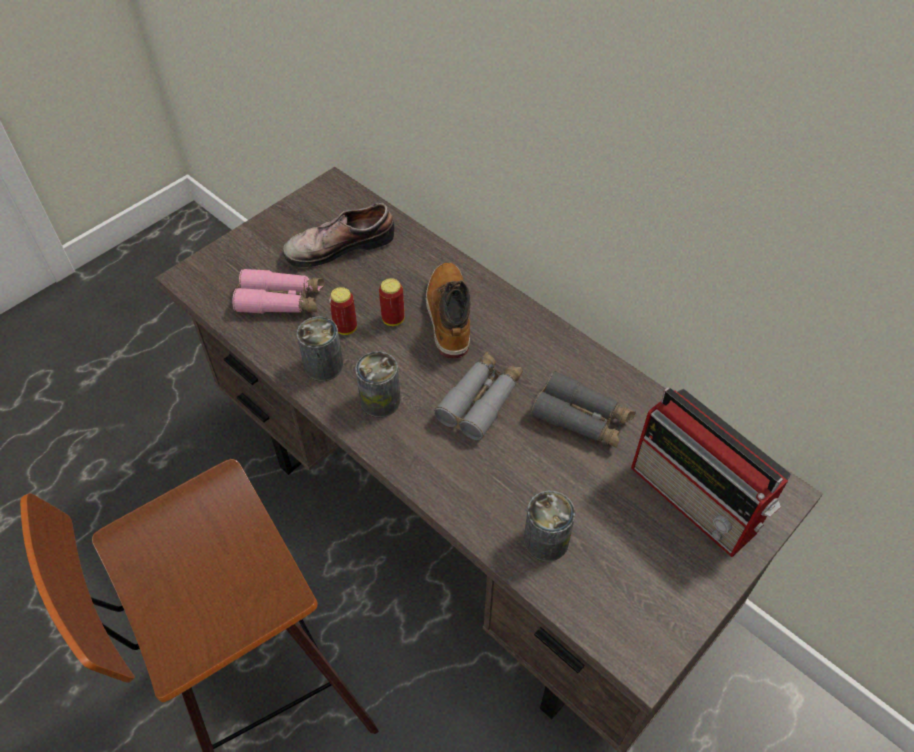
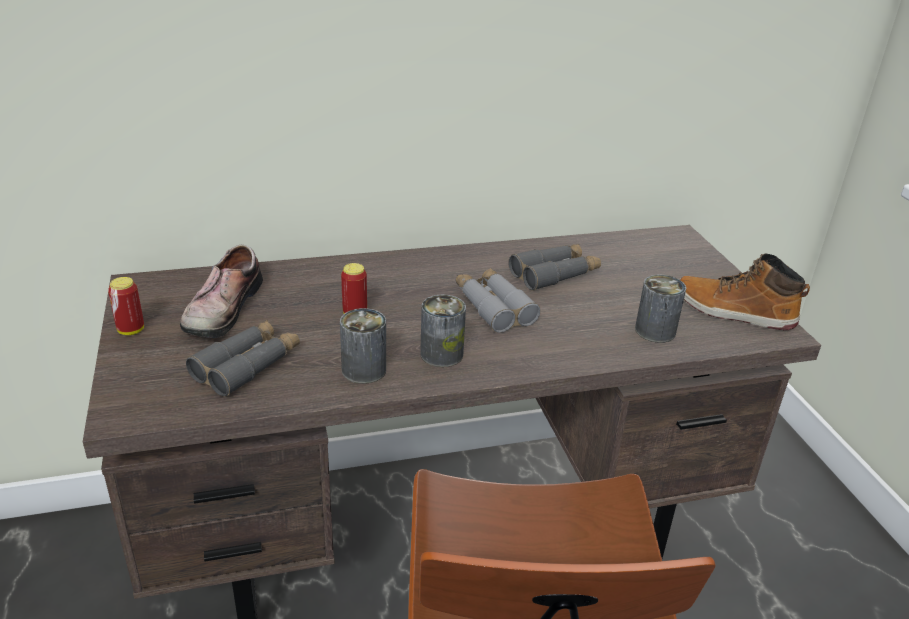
camera: 60 degrees left, 20 degrees down
pink binoculars [232,268,324,314] -> grey binoculars [186,320,300,397]
can [329,287,357,335] -> can moved to [108,277,144,335]
boot [426,263,471,358] -> boot moved to [680,253,810,330]
radio [631,387,791,557] -> none

